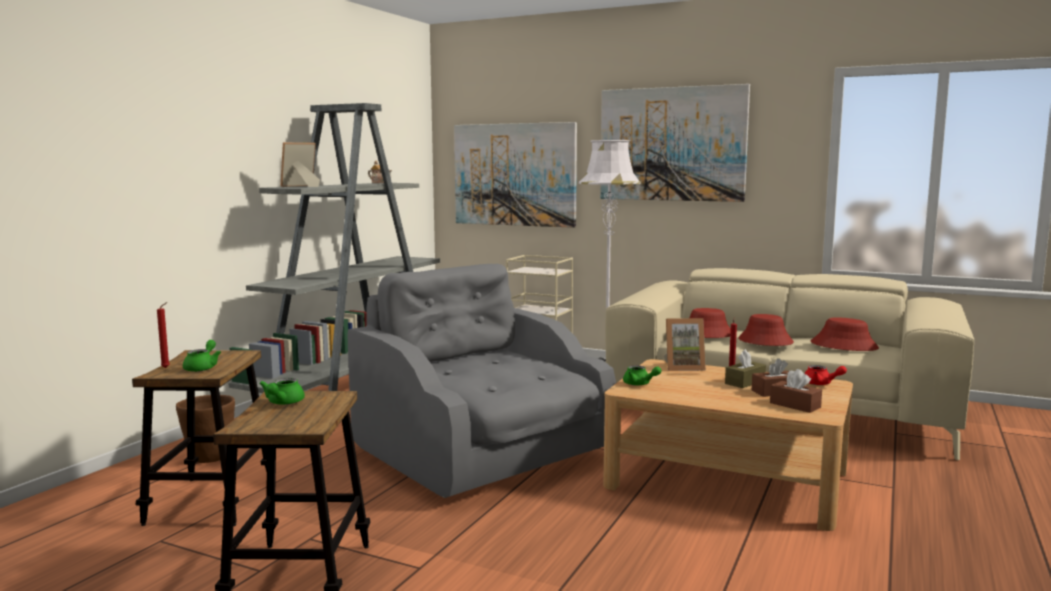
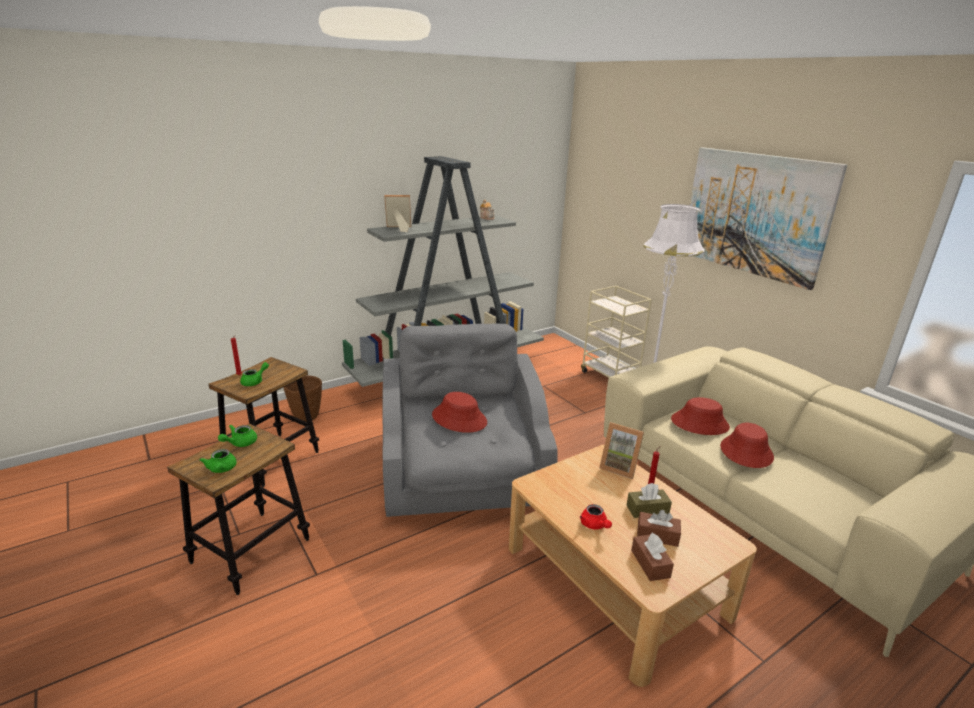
camera: 30 degrees right, 15 degrees up
picture [454,122,577,228] -> none
green teapot [623,365,661,386] -> green teapot moved to [200,449,237,473]
red teapot [804,365,847,385] -> red teapot moved to [580,504,612,529]
red hat [810,317,879,351] -> red hat moved to [432,392,487,433]

